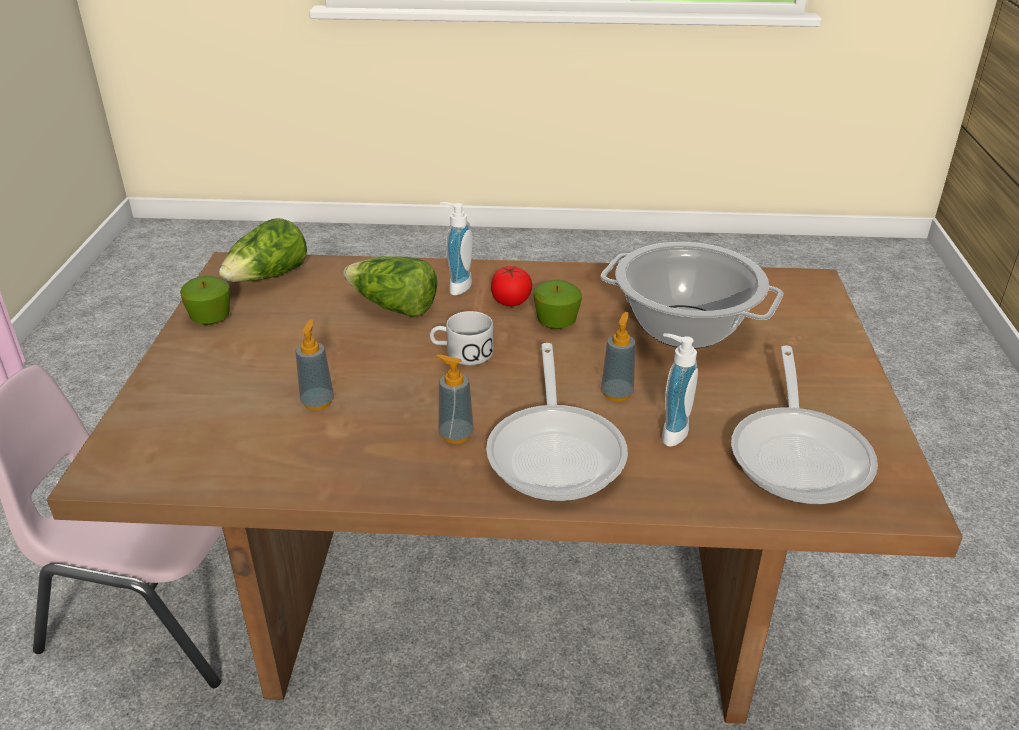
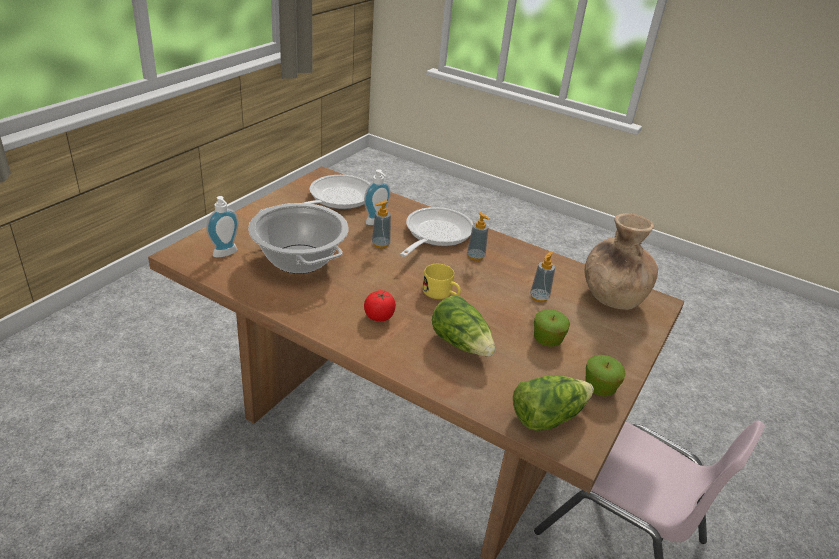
camera: 155 degrees left, 0 degrees up
white mug [430,311,494,366] -> yellow mug [422,264,461,299]
soap dispenser [440,202,473,295] -> soap dispenser moved to [206,196,239,257]
apple [534,280,582,329] -> apple moved to [534,309,570,347]
none -> brown vase [585,213,658,310]

